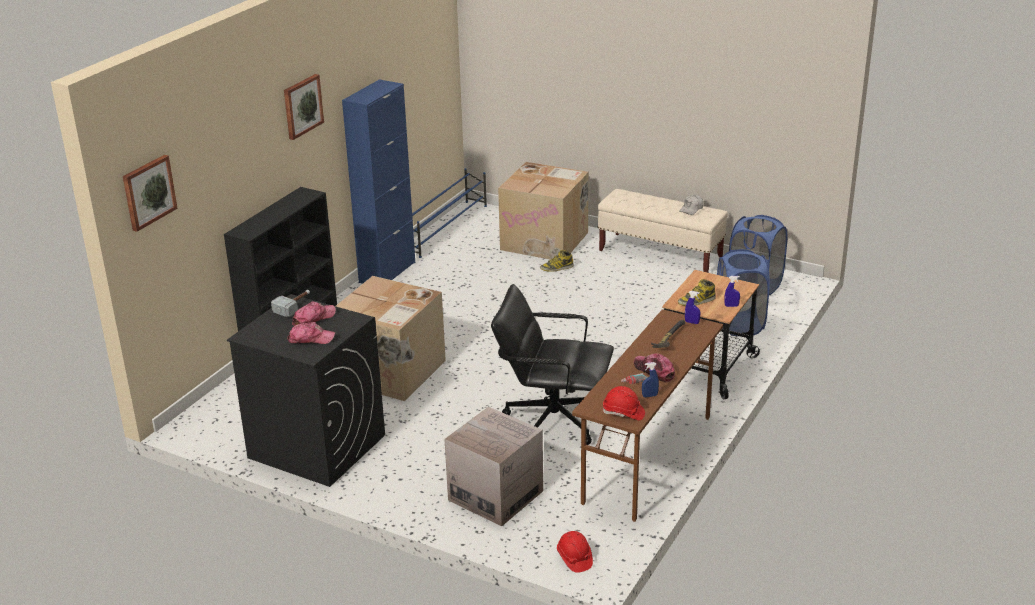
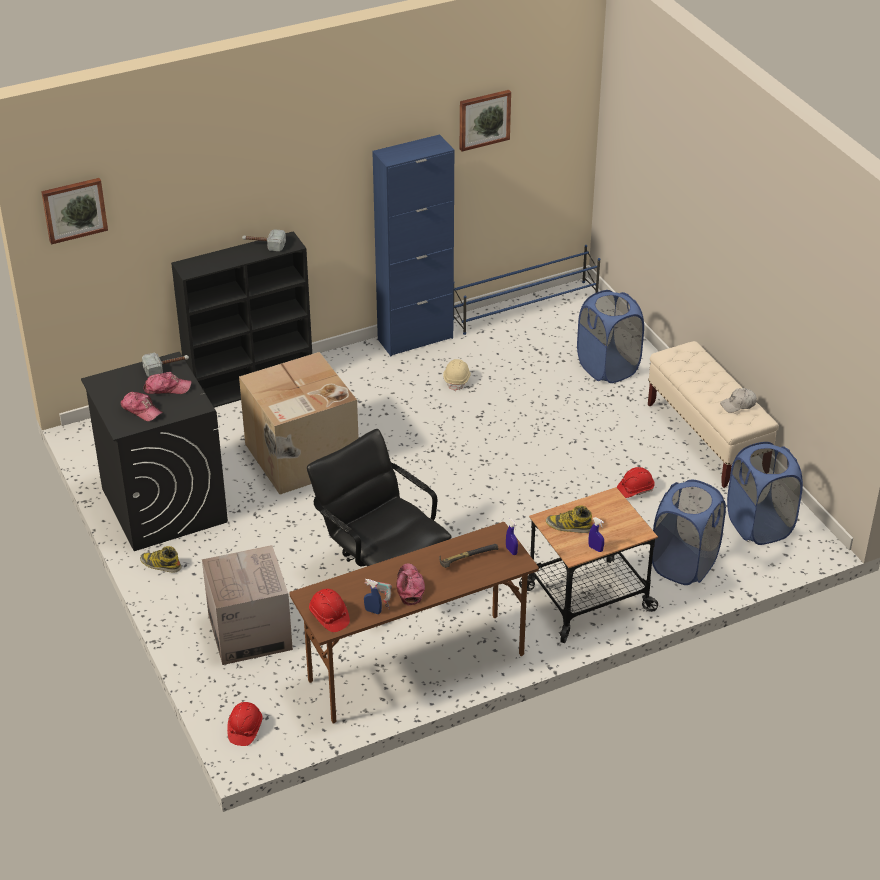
camera: 35 degrees right, 10 degrees up
picture [284,74,324,140] -> picture moved to [460,90,511,151]
cardboard box [498,162,589,260] -> blue laundry basket [577,290,644,383]
boot [540,250,574,272] -> boot moved to [140,546,181,573]
none -> hammer [242,229,286,251]
none -> beige hard hat [443,359,471,391]
none -> red hard hat [617,467,655,498]

